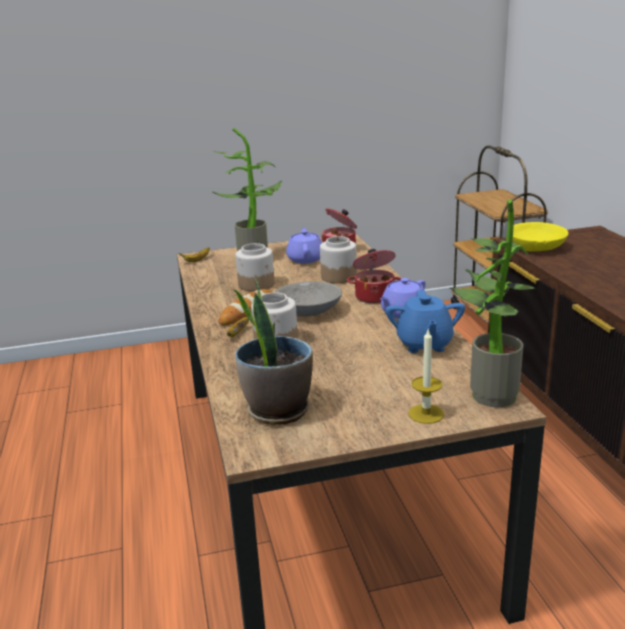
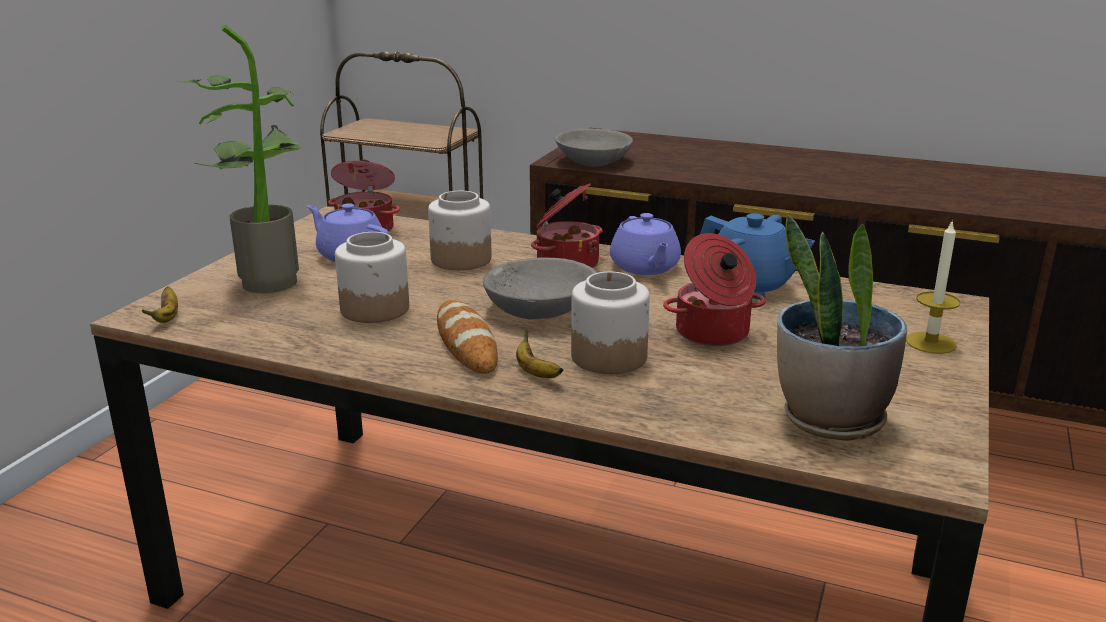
camera: 55 degrees left, 0 degrees up
potted plant [450,199,535,407] -> none
yellow bowl [512,222,569,252] -> grey bowl [555,129,633,167]
none -> cooking pot [663,233,766,346]

